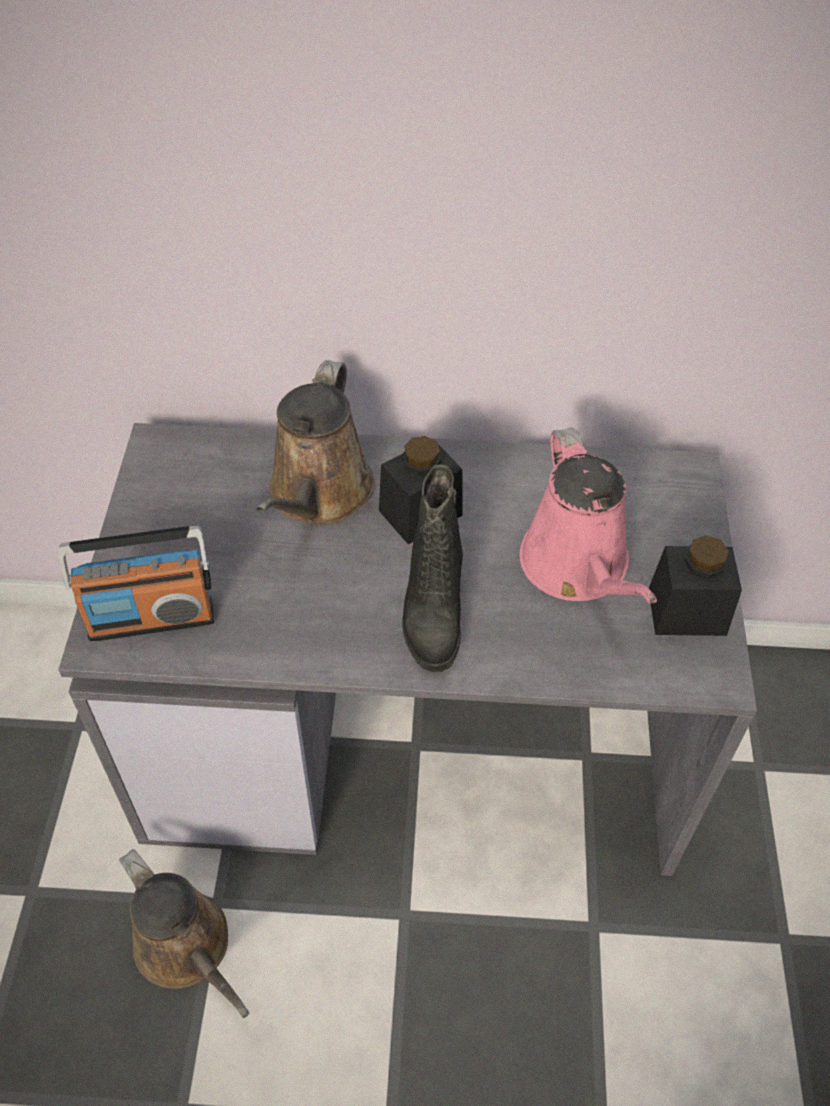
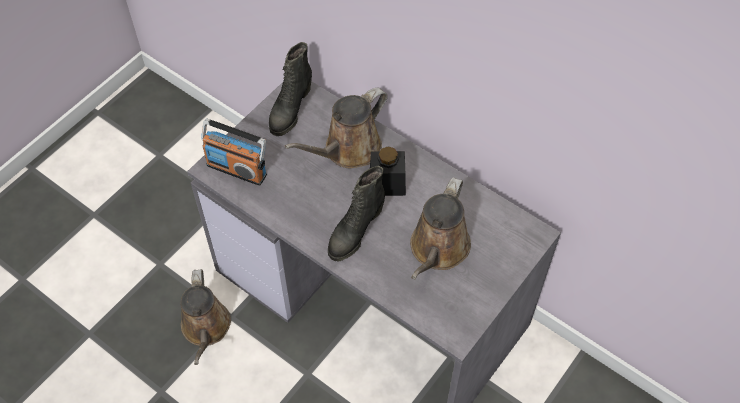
camera: 35 degrees right, 5 degrees up
pink watering can [520,427,657,604] -> brown watering can [410,177,471,279]
black jar [649,535,742,636] -> none
none -> black boot [269,42,312,136]

